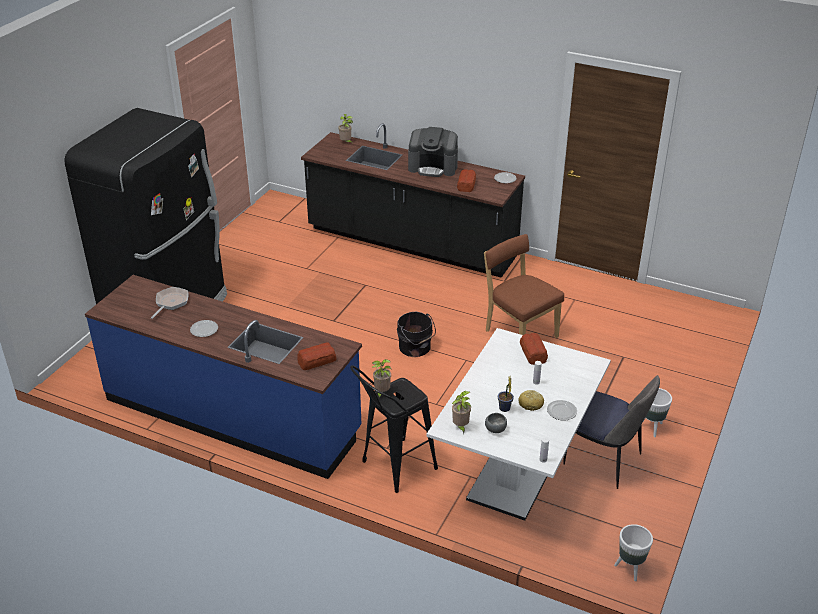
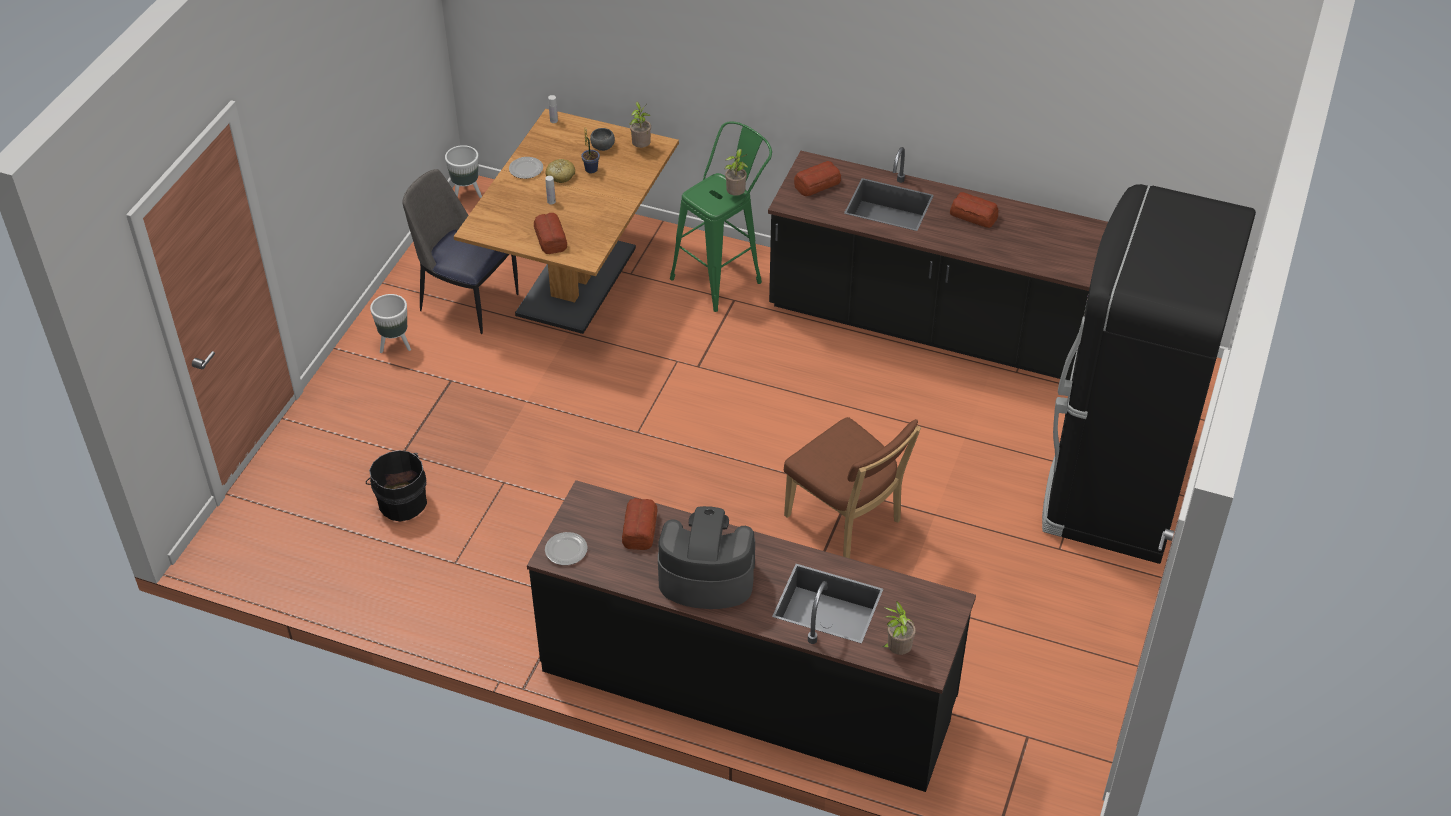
camera: 175 degrees right, 10 degrees up
blue counter [85,275,362,479] -> black counter [768,147,1108,380]
frying pan [151,287,188,319] -> none
plate [190,320,218,337] -> bread [950,192,998,228]
black stool [350,365,438,493] -> green stool [670,121,772,312]
black bucket [397,312,436,357] -> black bucket moved to [366,450,427,521]
white dining table [426,328,611,521] -> brown dining table [454,109,679,334]
brown chair [484,234,564,338] -> brown chair moved to [784,417,921,559]

